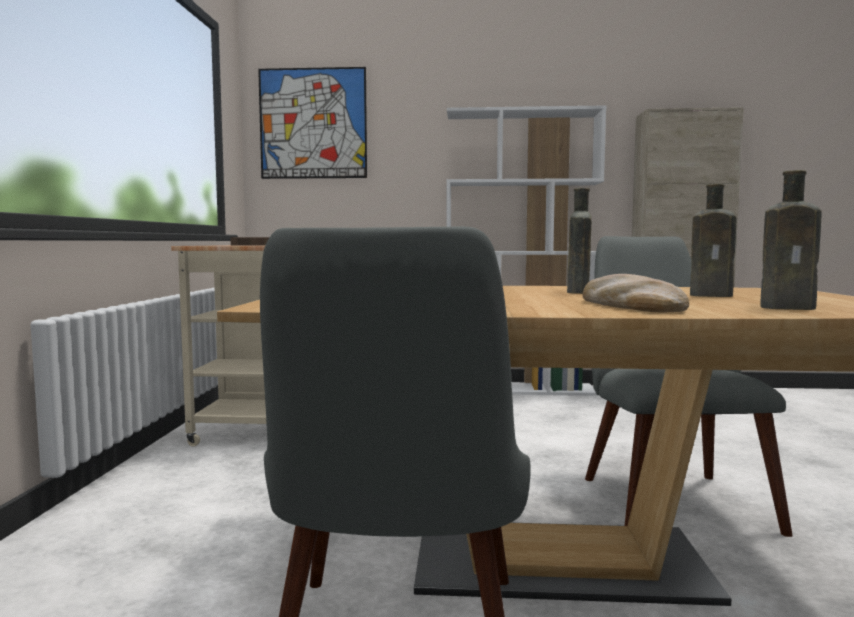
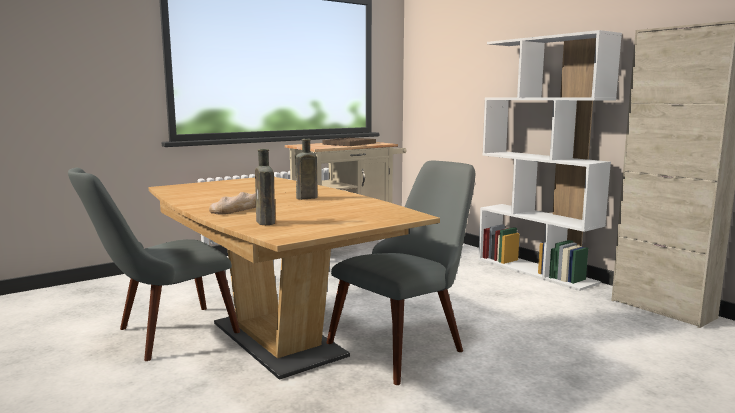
camera: 50 degrees right, 5 degrees up
picture [258,67,367,179] -> none
brown bottle [690,184,736,297] -> none

